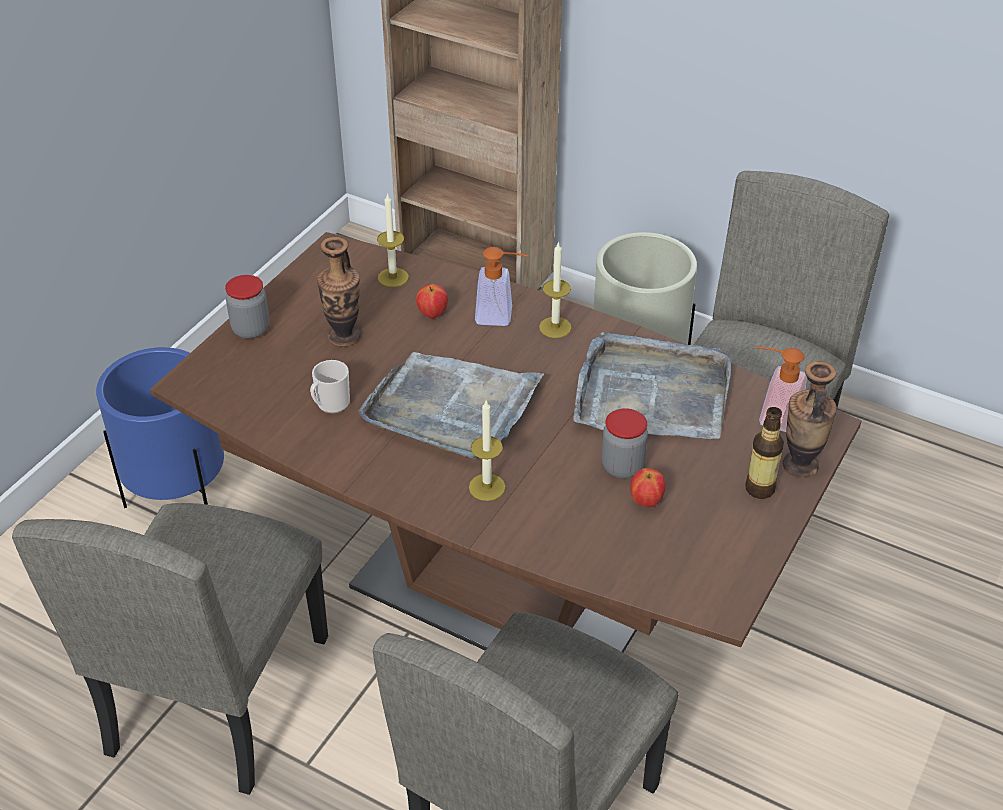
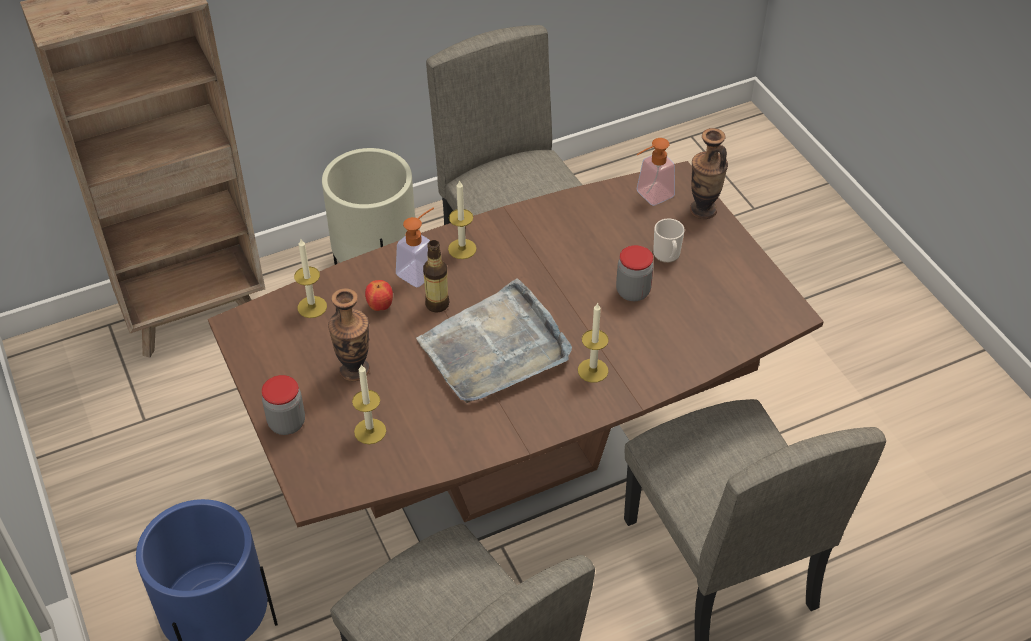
camera: 55 degrees left, 5 degrees up
mug [310,360,350,413] -> mug moved to [653,218,685,263]
grey tray [573,332,731,439] -> none
apple [631,468,666,508] -> none
bottle [745,407,784,499] -> bottle moved to [423,240,449,313]
none -> candle [352,364,386,444]

